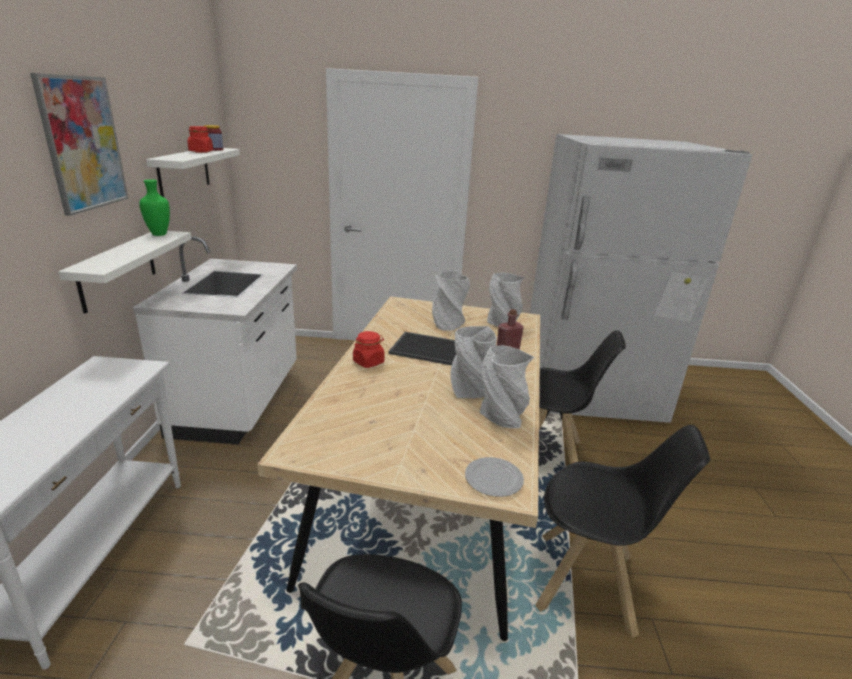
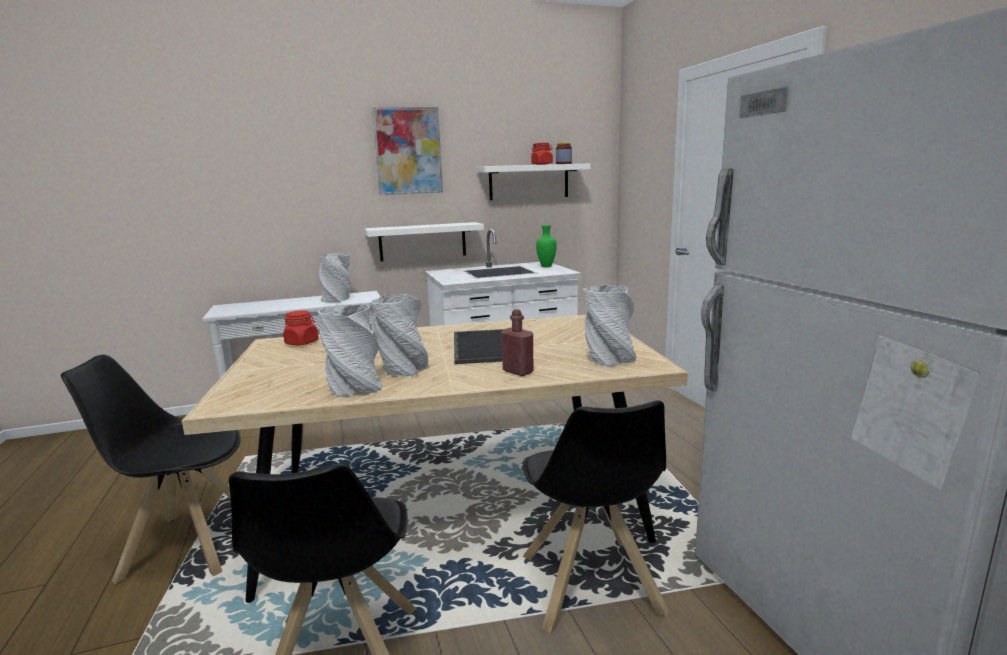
camera: 70 degrees right, 10 degrees down
green vase [139,179,170,236] -> green vase moved to [536,225,557,267]
red jar [353,331,385,368] -> red jar moved to [283,310,319,345]
grey vase [432,271,470,331] -> grey vase moved to [319,253,351,302]
plate [465,457,524,497] -> none

